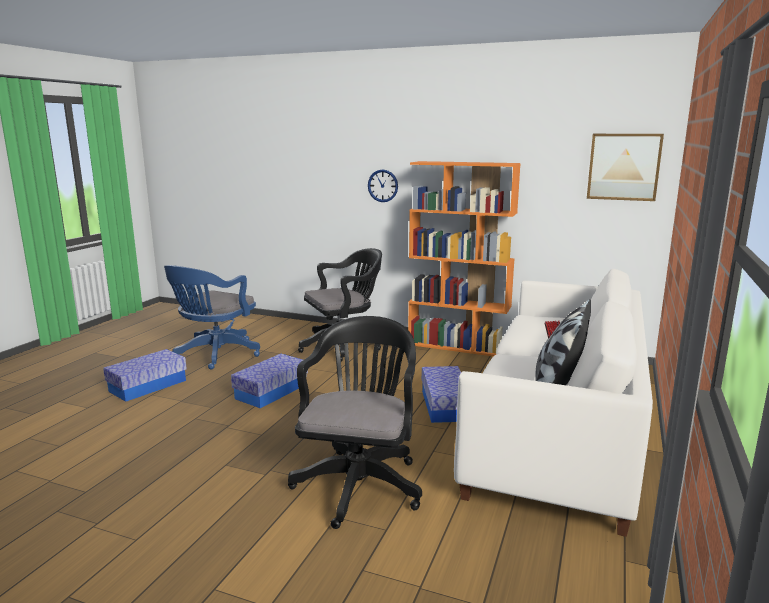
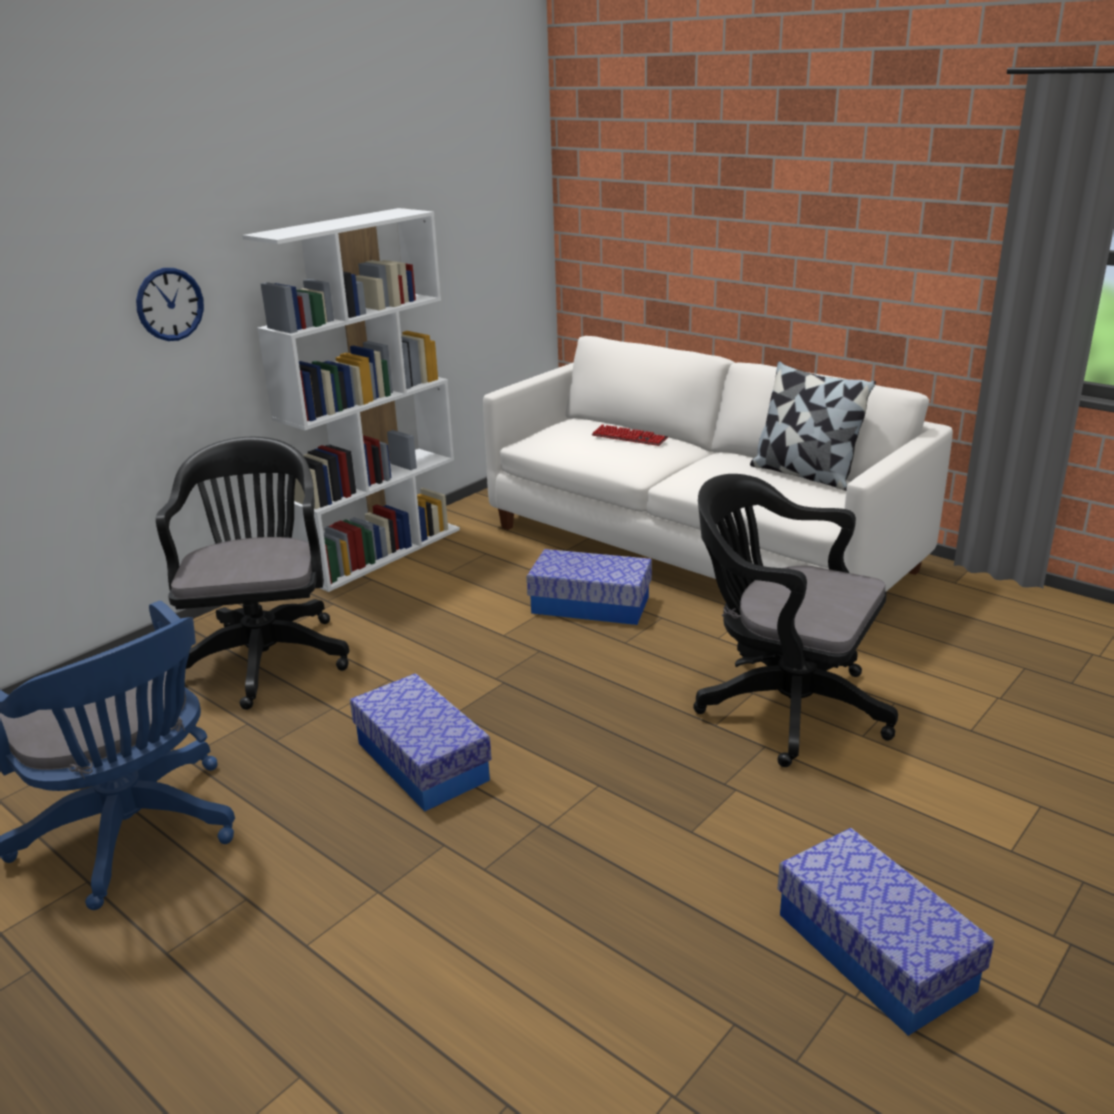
camera: 70 degrees left, 10 degrees up
storage box [103,349,187,402] -> storage box moved to [778,828,994,1036]
orange bookcase [408,161,521,357] -> white bookcase [242,208,460,592]
picture [587,134,664,201] -> none

